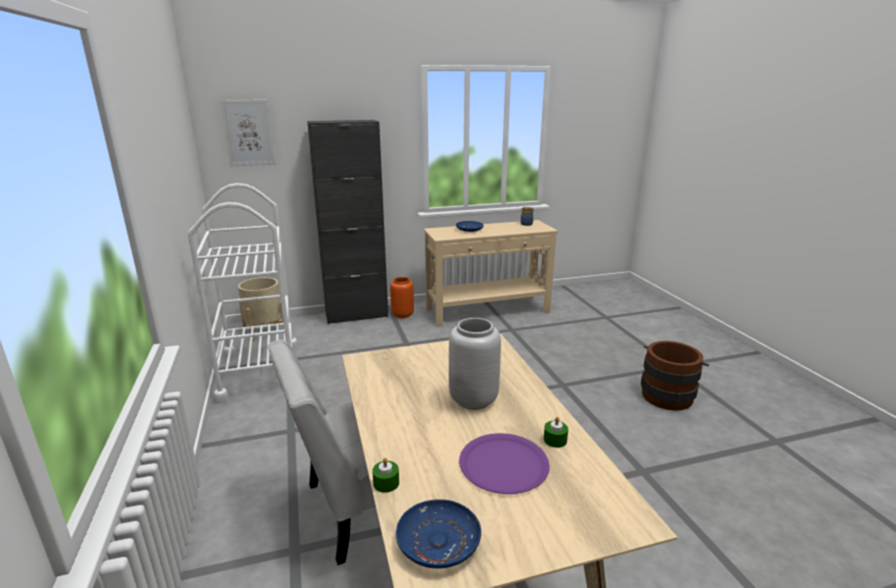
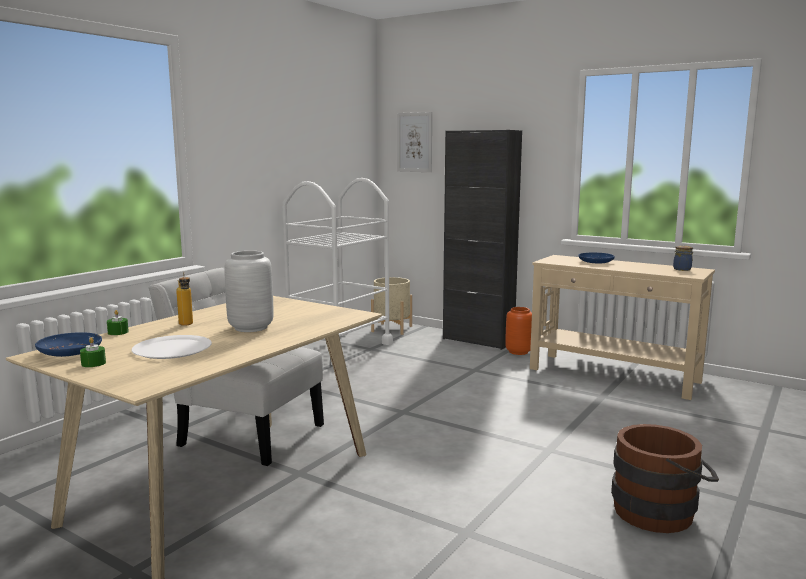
camera: 50 degrees right, 10 degrees down
purple plate [459,433,550,494] -> white plate [131,335,212,359]
green candle [544,417,568,448] -> green candle moved to [80,338,106,367]
none -> bottle [176,272,193,326]

